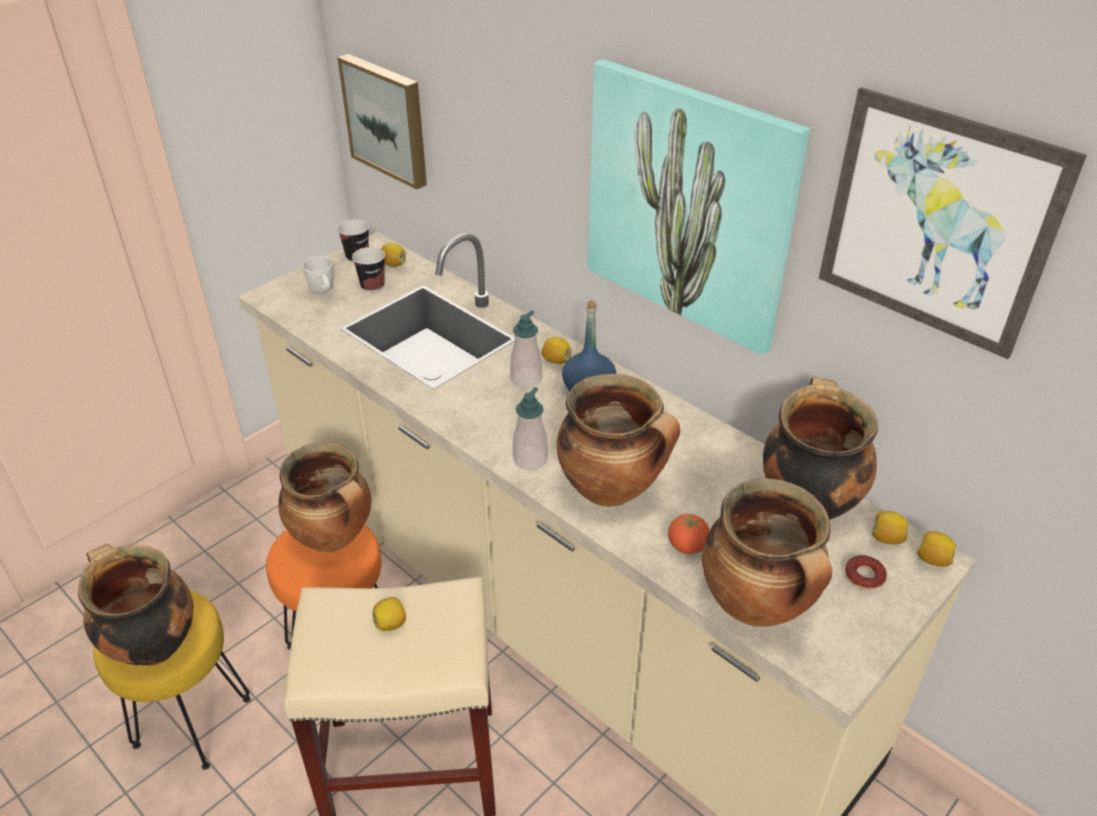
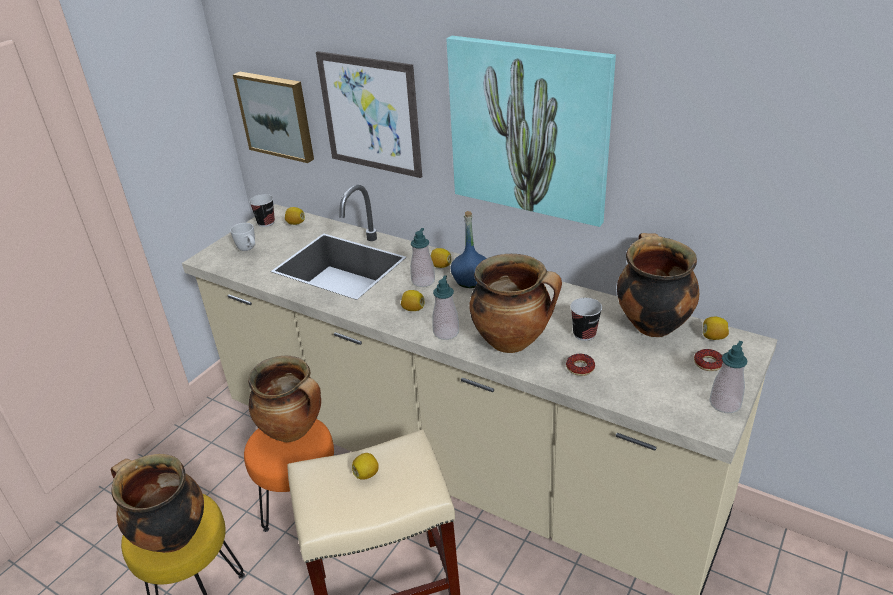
camera: 10 degrees left, 5 degrees down
cup [352,247,385,292] -> cup moved to [570,298,602,341]
tomato [668,514,710,554] -> donut [566,354,595,376]
cooking pot [702,478,832,627] -> none
picture [819,87,1087,359] -> picture moved to [316,51,422,178]
lemon [917,531,956,567] -> lemon moved to [401,290,424,311]
none -> soap dispenser [709,341,747,413]

